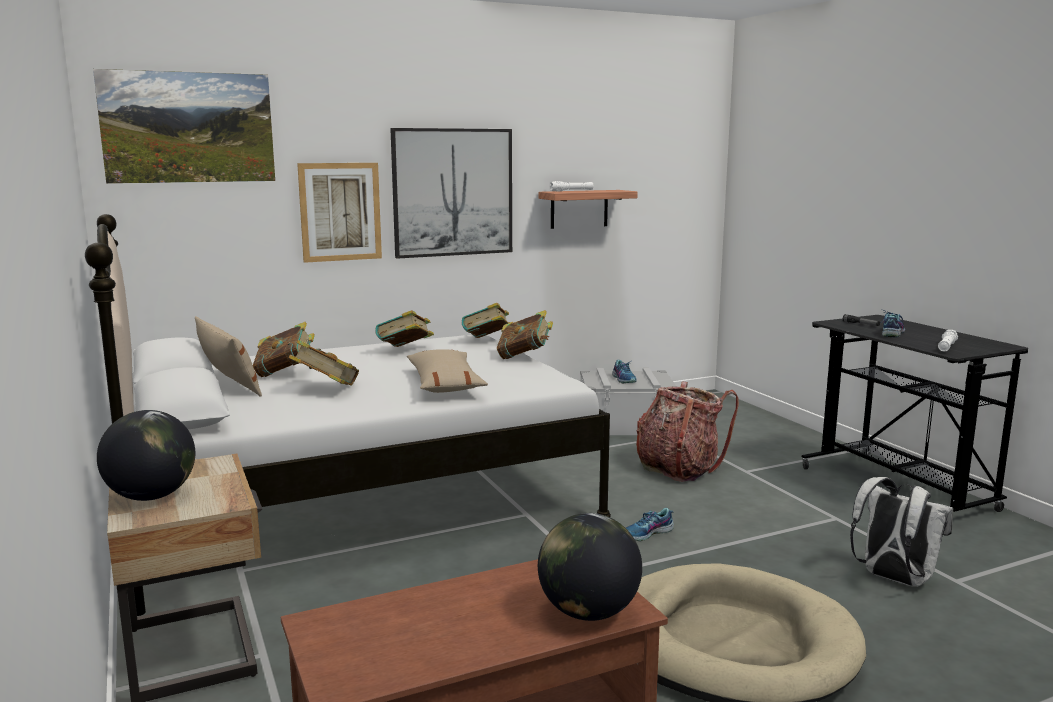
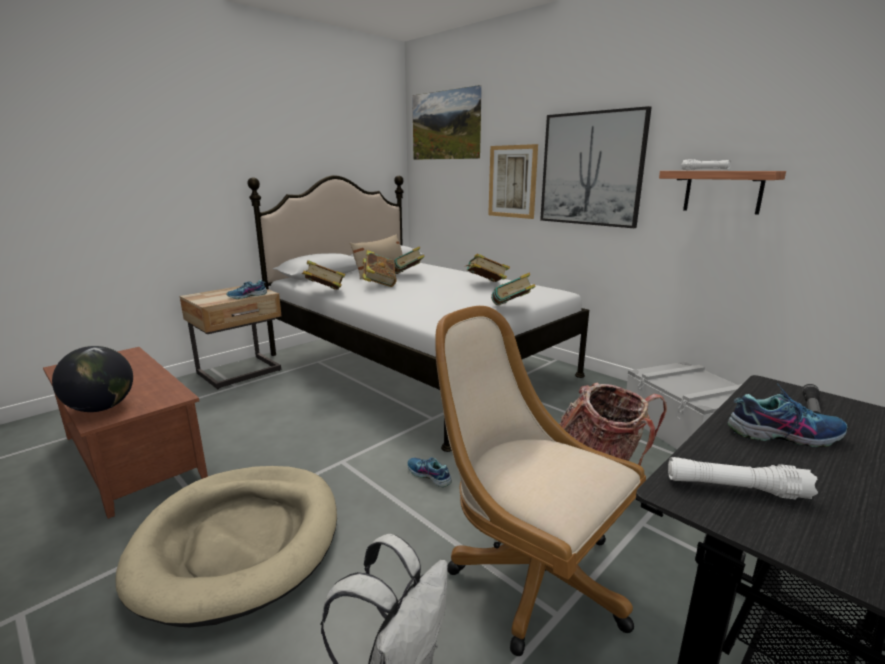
camera: 70 degrees right, 5 degrees up
globe [97,410,195,501] -> none
beige pillow [407,349,488,393] -> none
book [462,303,510,338] -> book moved to [302,260,345,290]
shoe [612,360,637,383] -> shoe moved to [226,280,267,299]
none -> office chair [435,306,646,656]

